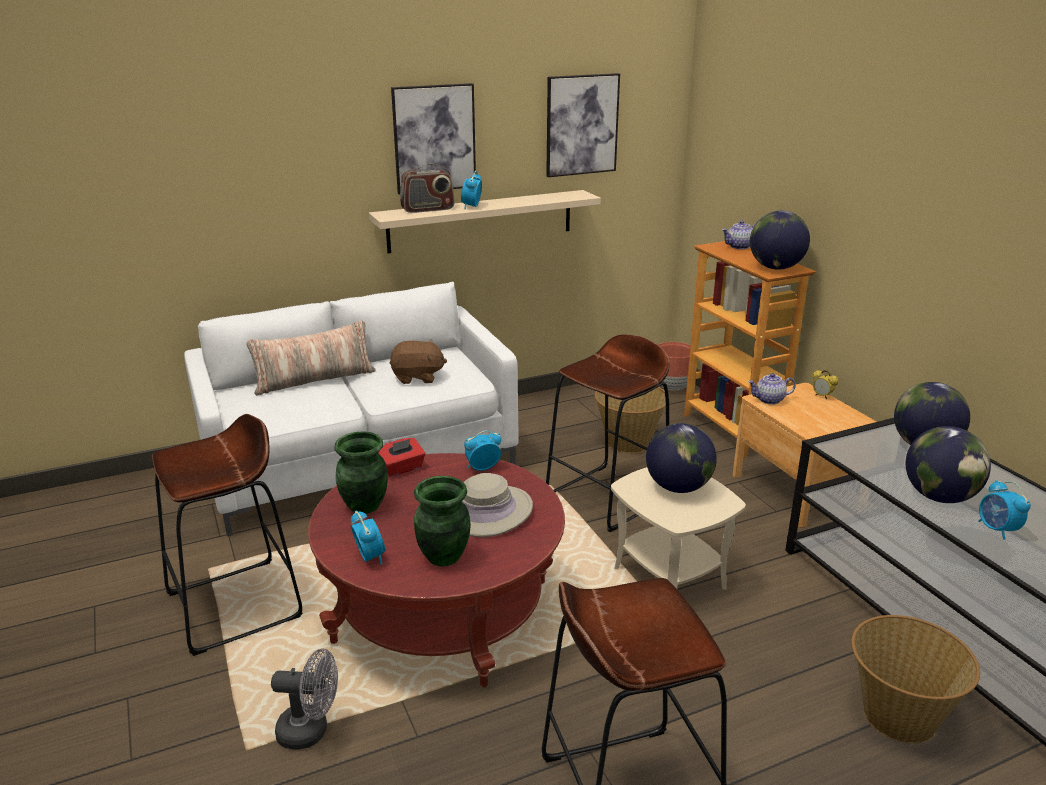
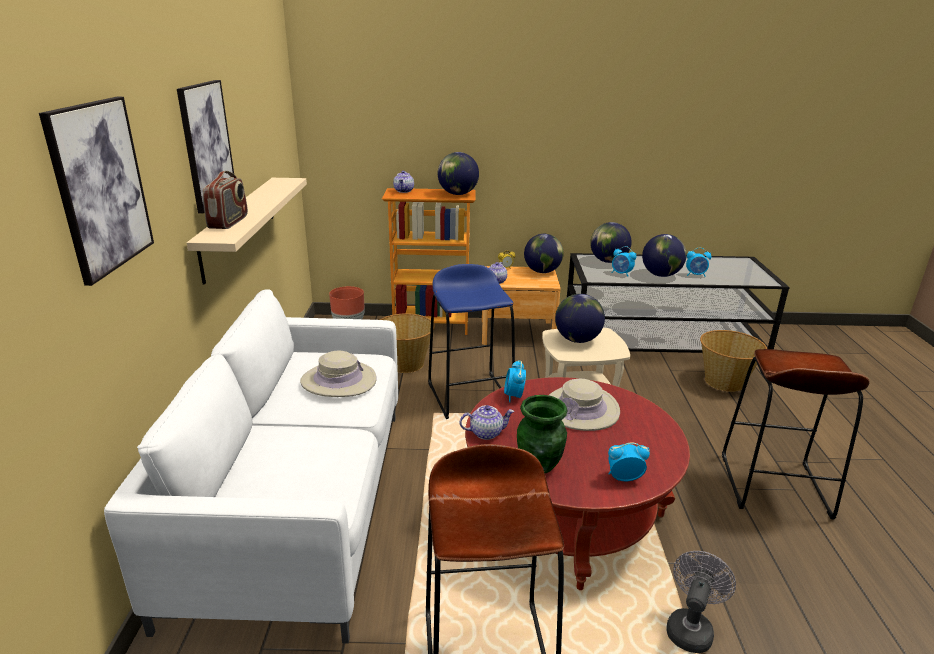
camera: 65 degrees left, 0 degrees up
pillow [246,320,376,395] -> none
red tissue box [378,438,425,477] -> teapot [460,405,514,440]
brown plush toy [390,339,447,384] -> beige hat [300,351,377,397]
green vase [414,476,471,566] -> none
alarm clock [461,171,482,209] -> alarm clock moved to [612,246,636,277]
picture [546,73,620,177] -> picture moved to [39,97,154,286]
brown stool [546,334,670,532] -> blue stool [428,264,515,419]
none -> globe [524,234,563,273]

